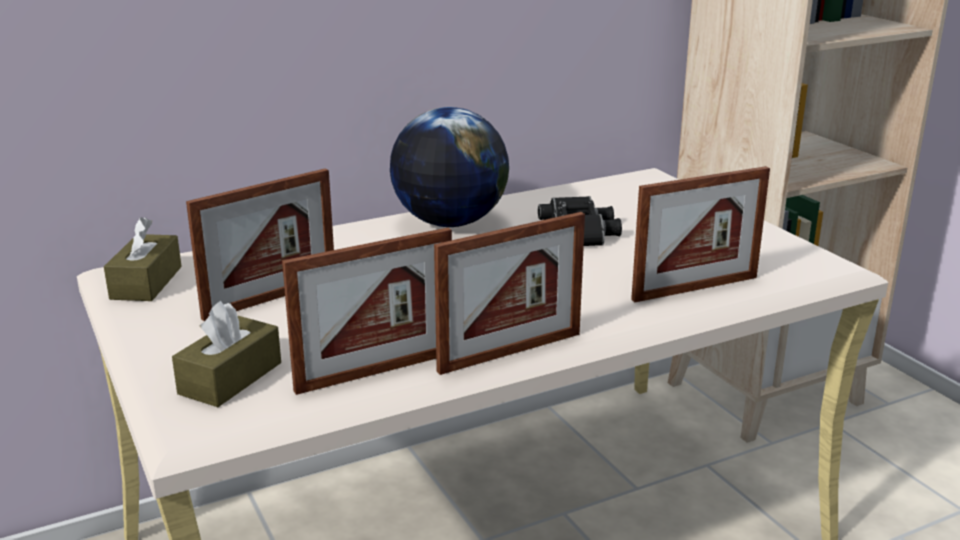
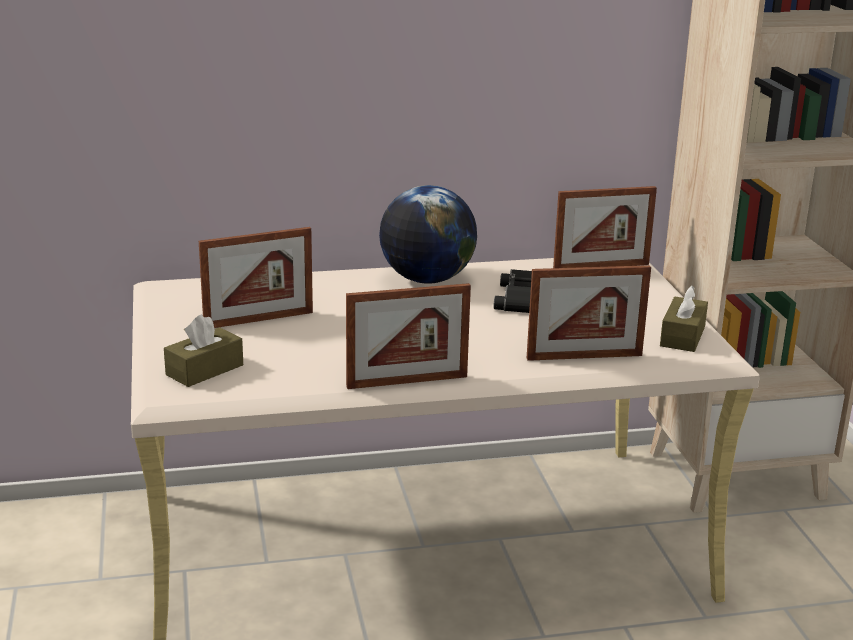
camera: 15 degrees right, 0 degrees up
brown tissue box [104,217,182,301] -> brown tissue box moved to [660,285,708,352]
picture frame [282,228,452,395] -> picture frame moved to [553,186,657,268]

